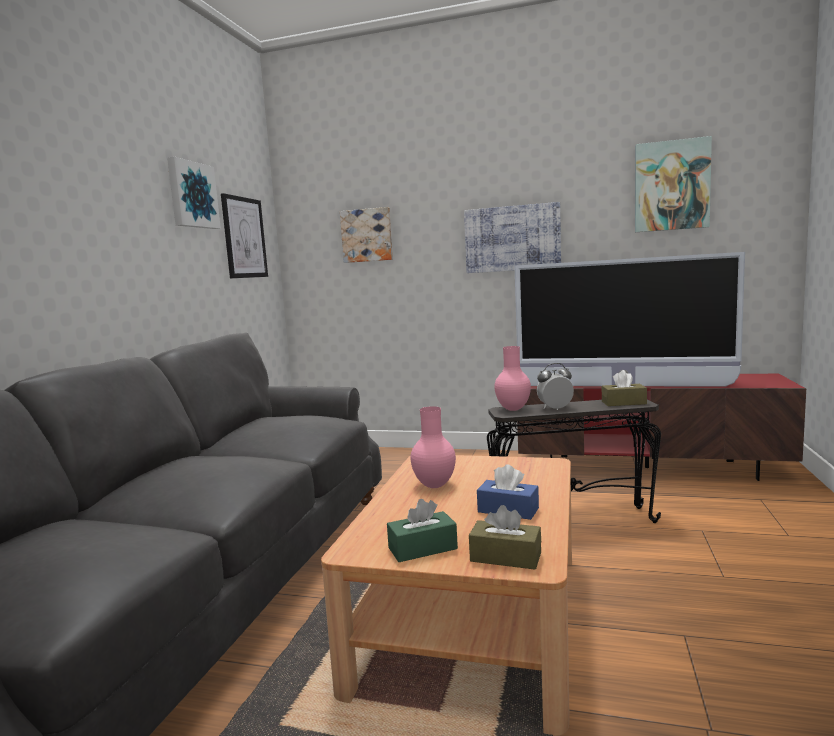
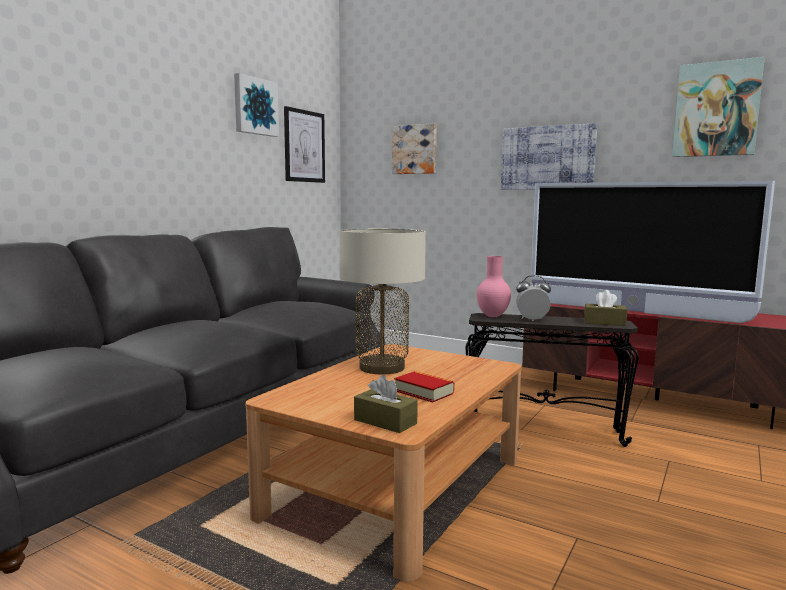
camera: 15 degrees right, 0 degrees up
green tissue box [387,499,458,562] -> none
pink vase [410,406,456,488] -> table lamp [339,229,426,374]
blue tissue box [477,464,539,520] -> book [394,371,454,403]

